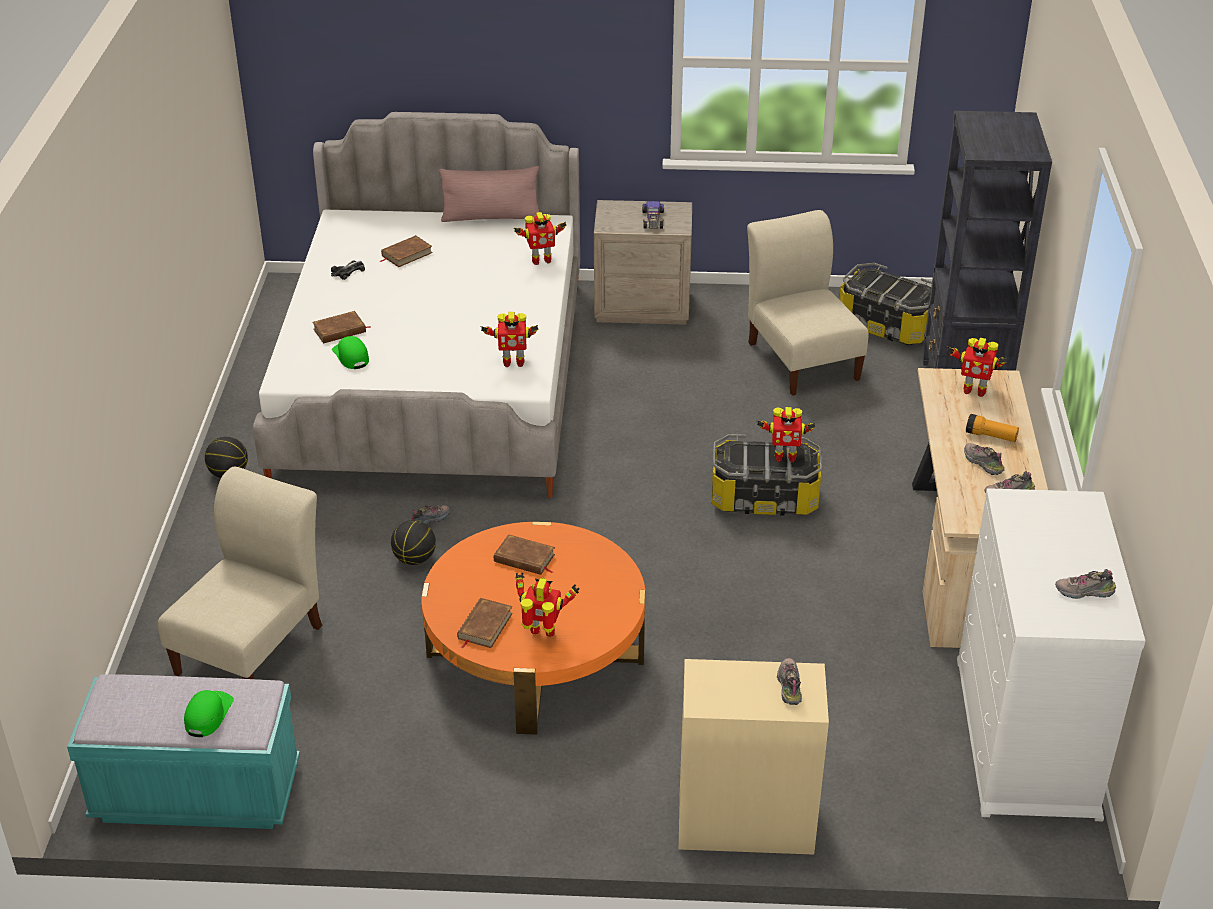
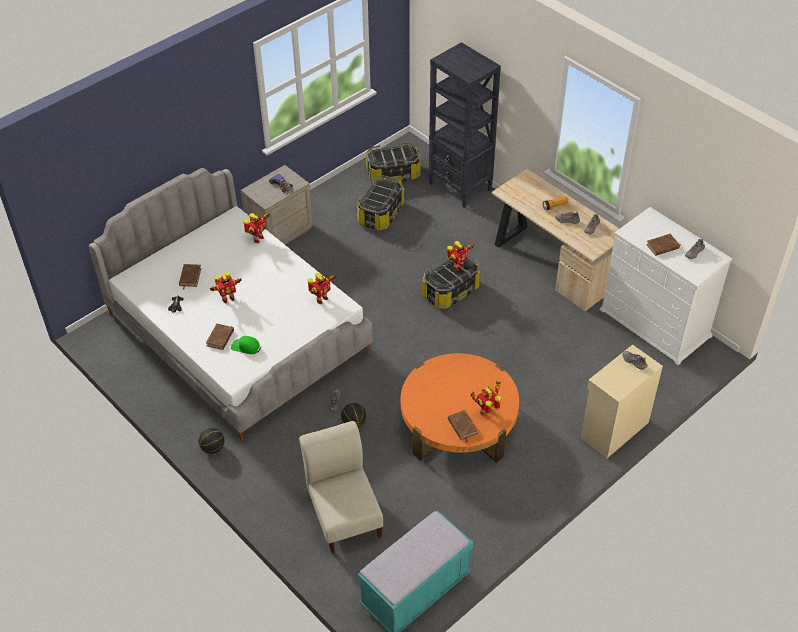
camera: 45 degrees left, 10 degrees up
green cap [184,690,234,737] -> none
pink pillow [439,166,539,222] -> none
brown book [494,534,555,575] -> brown book moved to [646,234,681,256]
beige chair [747,210,869,396] -> storage box [357,175,404,230]
toy robot [947,338,1007,397] -> toy robot moved to [210,272,242,303]

